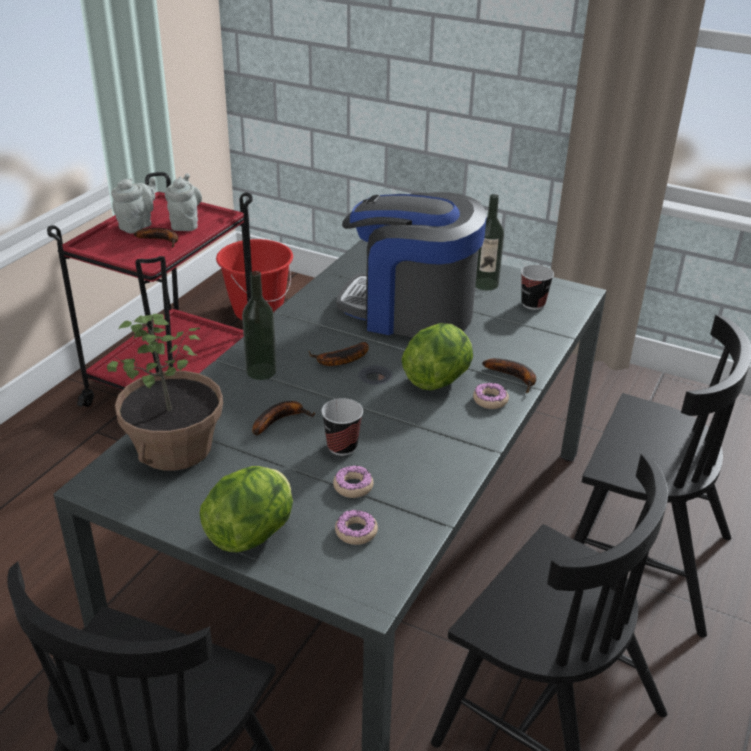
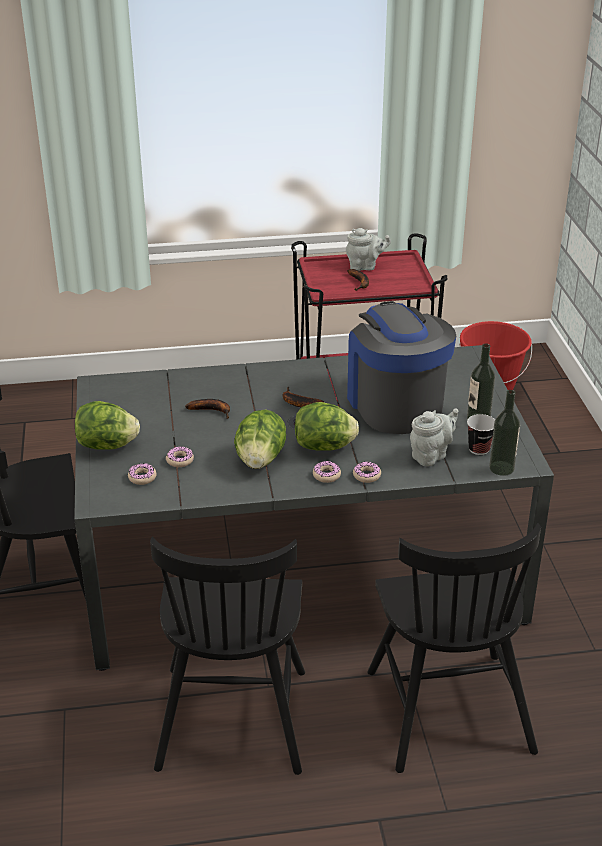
camera: 55 degrees right, 0 degrees up
potted plant [107,314,223,471] -> none
grey teapot [165,173,202,231] -> grey teapot moved to [410,409,458,466]
bottle [242,271,277,380] -> bottle moved to [489,390,520,476]
cup [321,398,363,456] -> none
banana [482,358,536,393] -> donut [353,461,381,483]
none -> lettuce [234,409,286,469]

